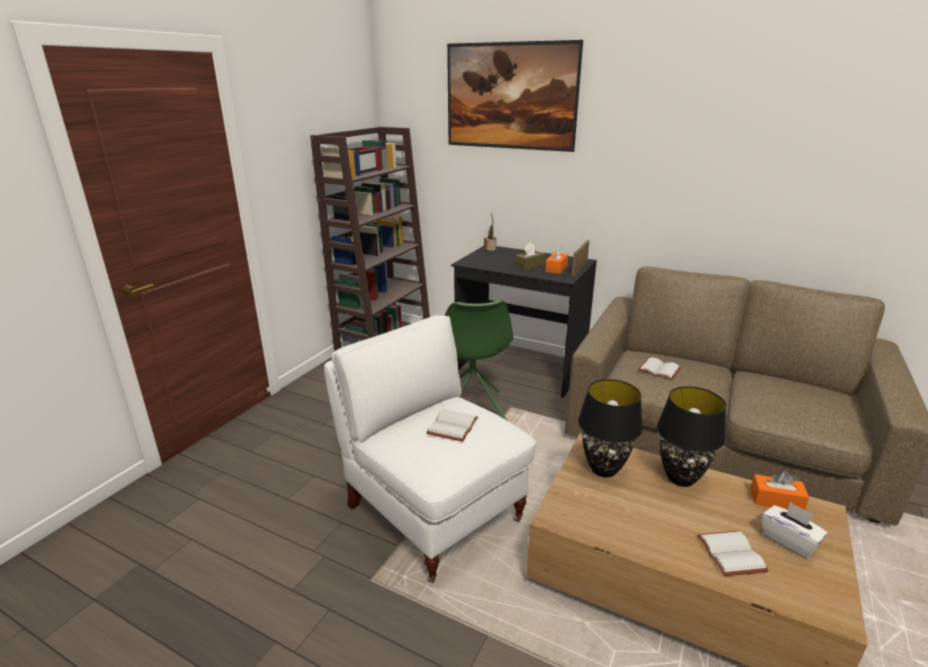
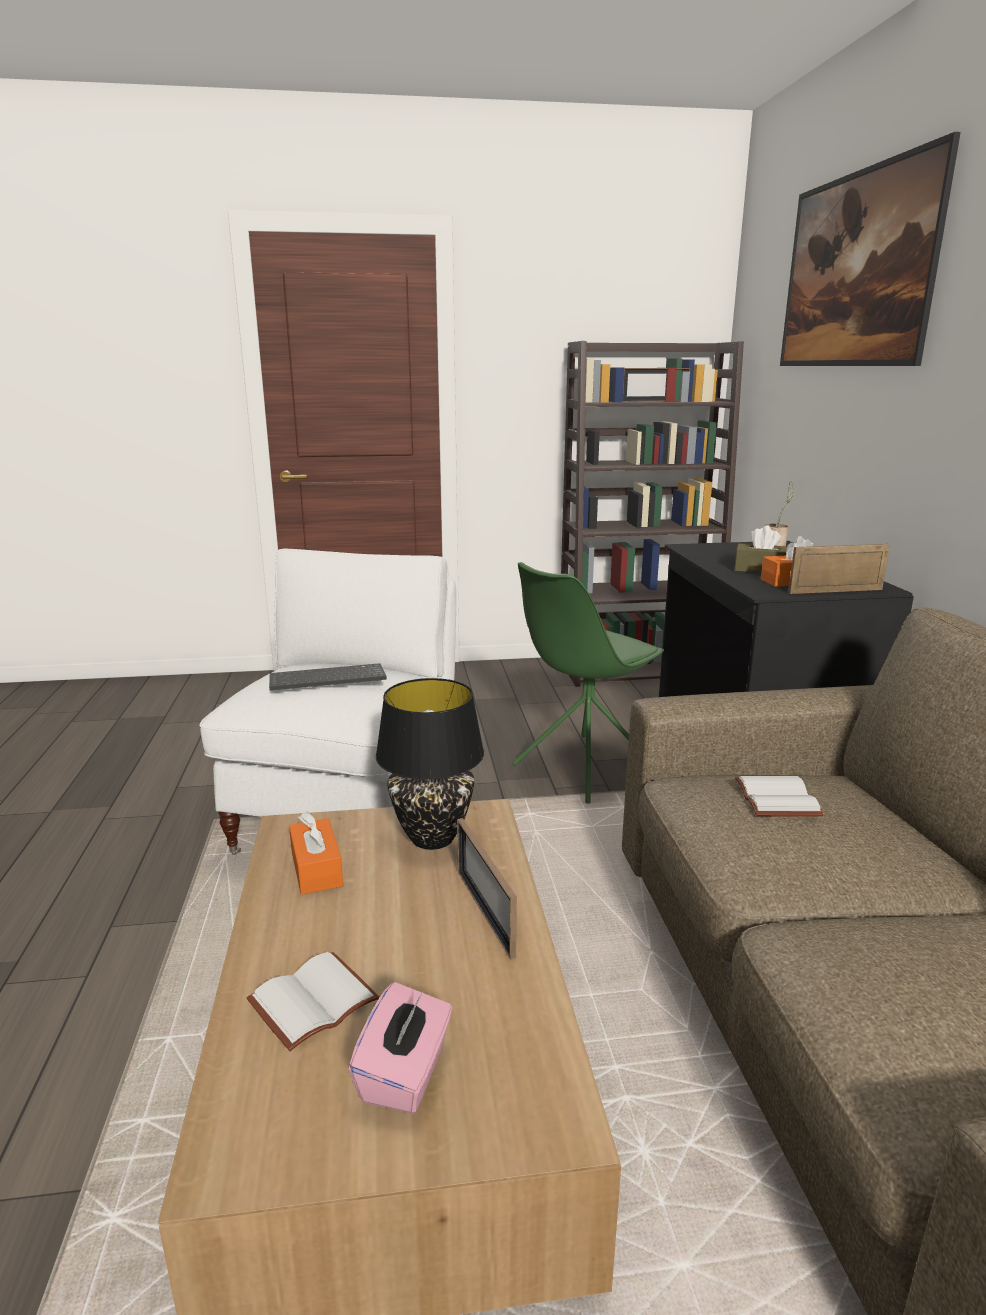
camera: 55 degrees right, 5 degrees down
white book [426,409,478,442] -> keyboard [269,663,387,690]
black table lamp [657,386,726,487] -> picture frame [457,818,517,959]
orange tissue box [750,471,809,510] -> orange tissue box moved to [289,812,343,895]
white tissue box [762,502,827,558] -> pink tissue box [348,982,452,1114]

